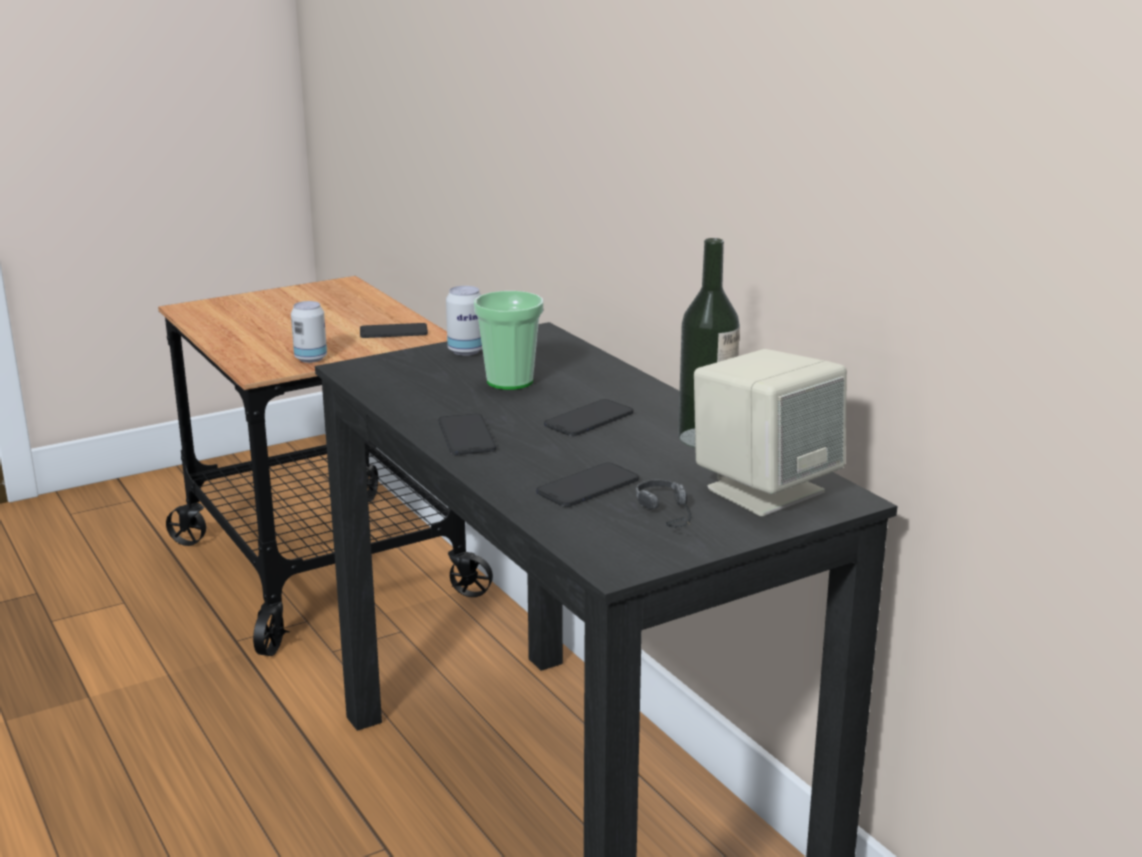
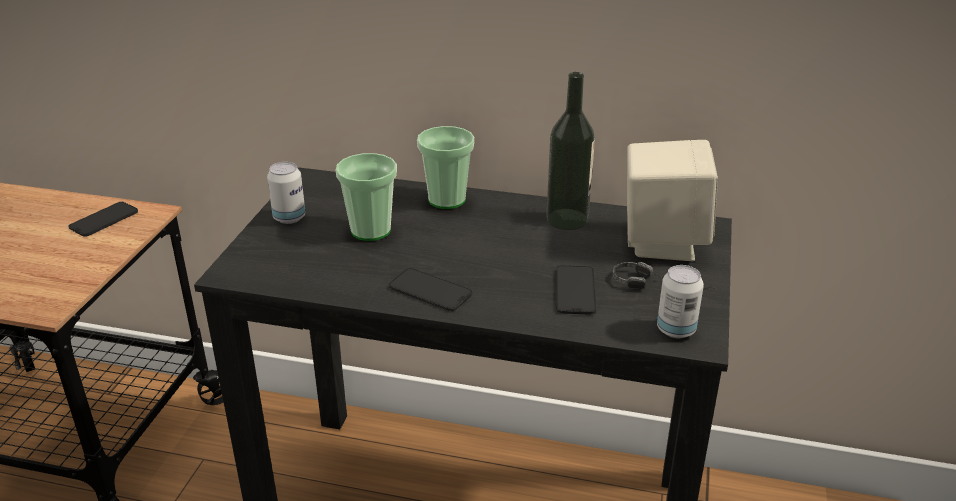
camera: 45 degrees left, 10 degrees up
can [291,301,327,363] -> can moved to [657,265,704,338]
phone [544,399,633,436] -> none
none -> cup [417,126,474,209]

